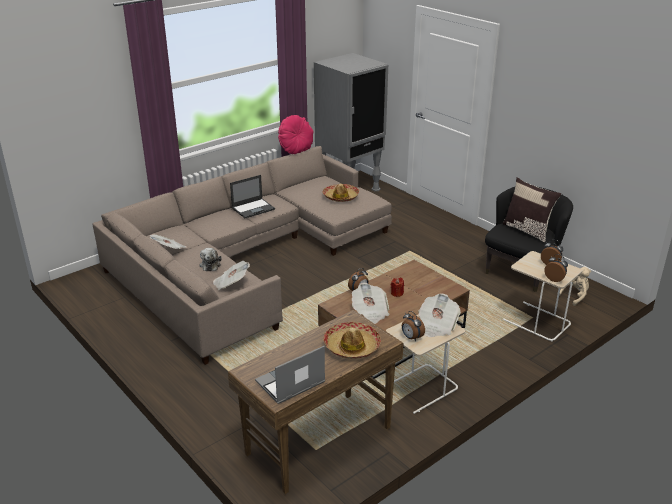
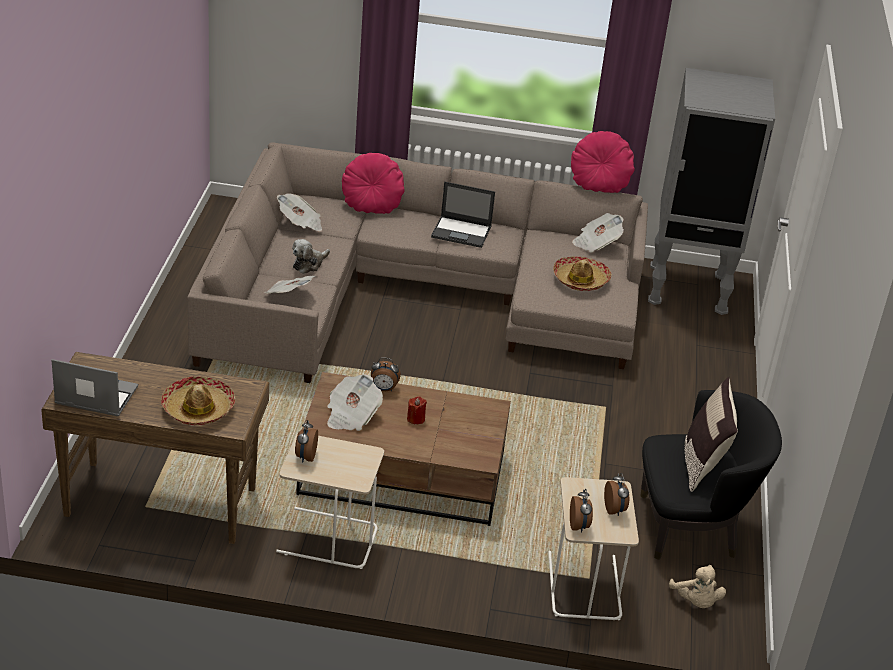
camera: 45 degrees right, 5 degrees up
newspaper [418,293,461,337] -> newspaper moved to [572,213,624,253]
beige plush toy [559,267,591,306] -> beige plush toy turned 60 degrees clockwise [669,565,726,608]
none -> pink pillow [342,153,405,214]

